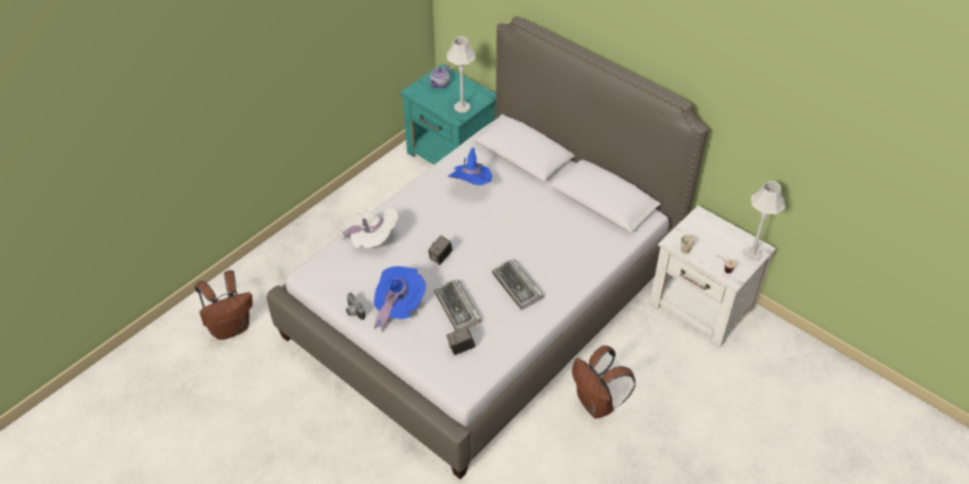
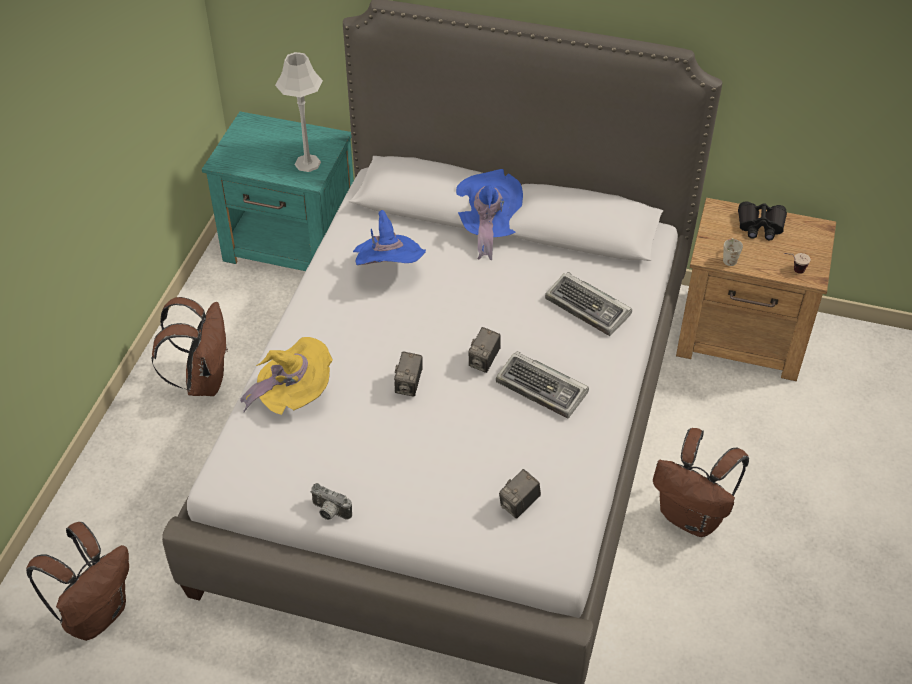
camera: 25 degrees left, 0 degrees up
white hat [341,208,399,248] -> yellow hat [240,337,333,415]
blue hat [374,266,426,332] -> blue hat moved to [456,169,523,260]
teapot [429,65,450,89] -> none
keyboard [434,280,481,330] -> keyboard moved to [545,272,632,336]
white nightstand [649,205,776,347] -> brown nightstand [676,198,836,381]
grey table lamp [743,181,786,261] -> none
none -> brown backpack [151,297,228,396]
none -> camera [469,327,501,373]
none -> black binoculars [738,202,787,240]

